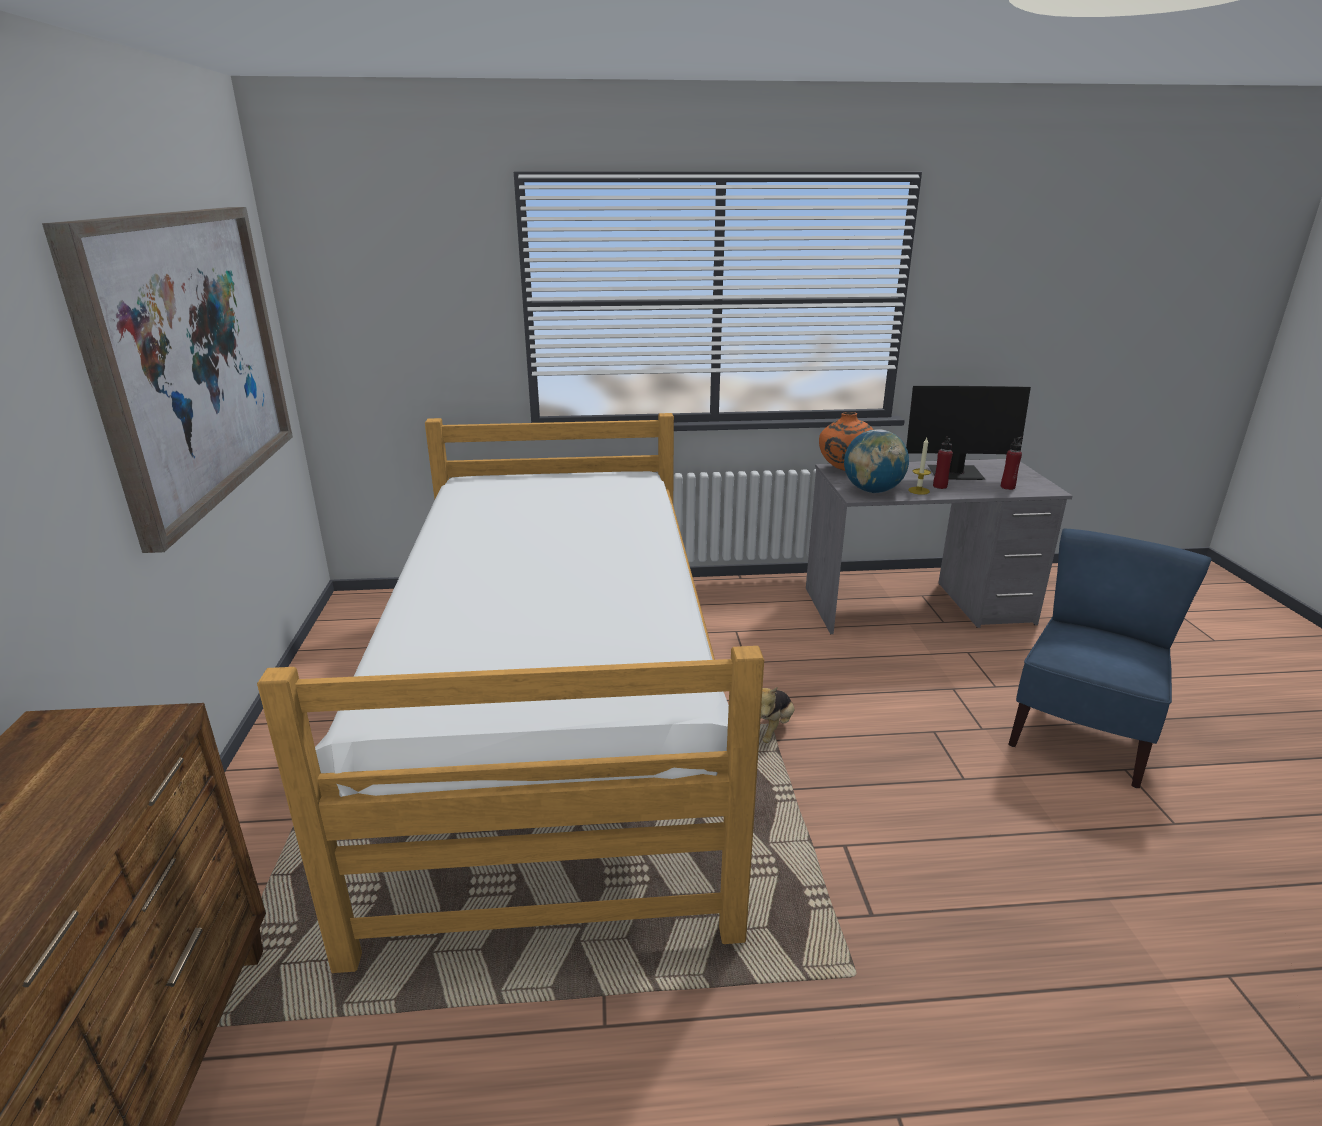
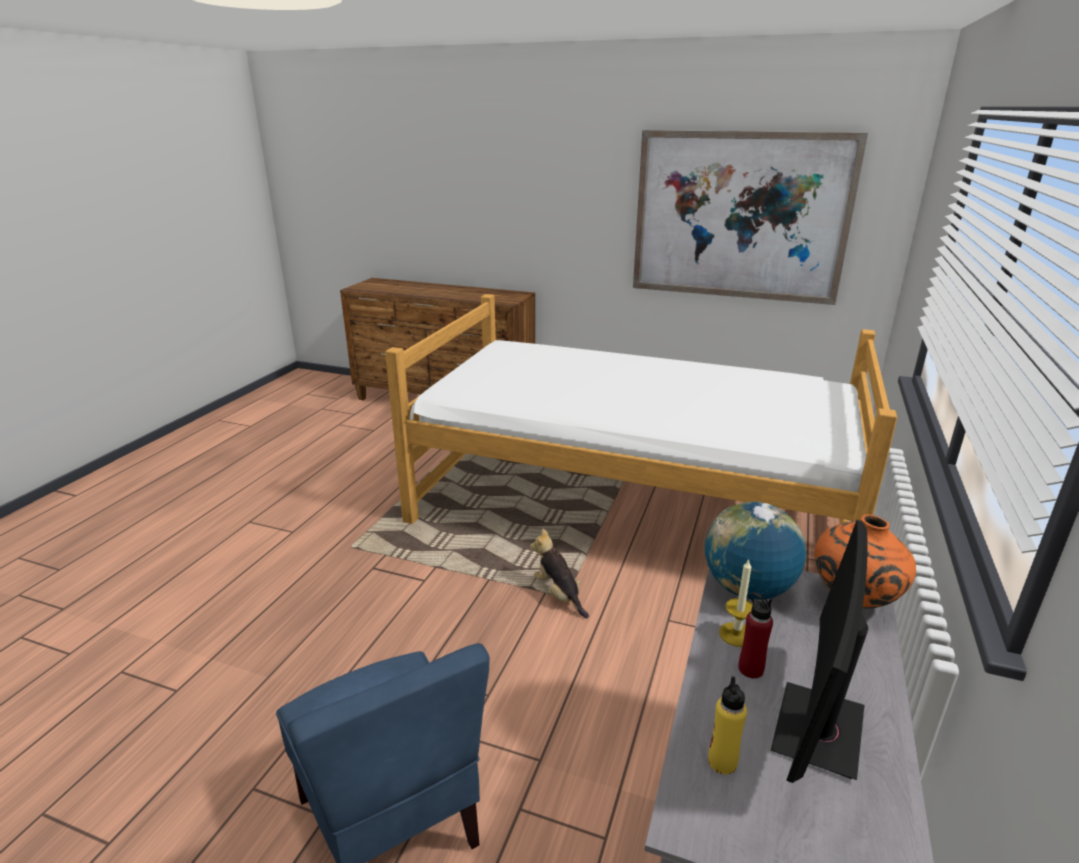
camera: 115 degrees right, 0 degrees up
red bottle [1001,437,1023,490] -> yellow bottle [708,676,747,774]

